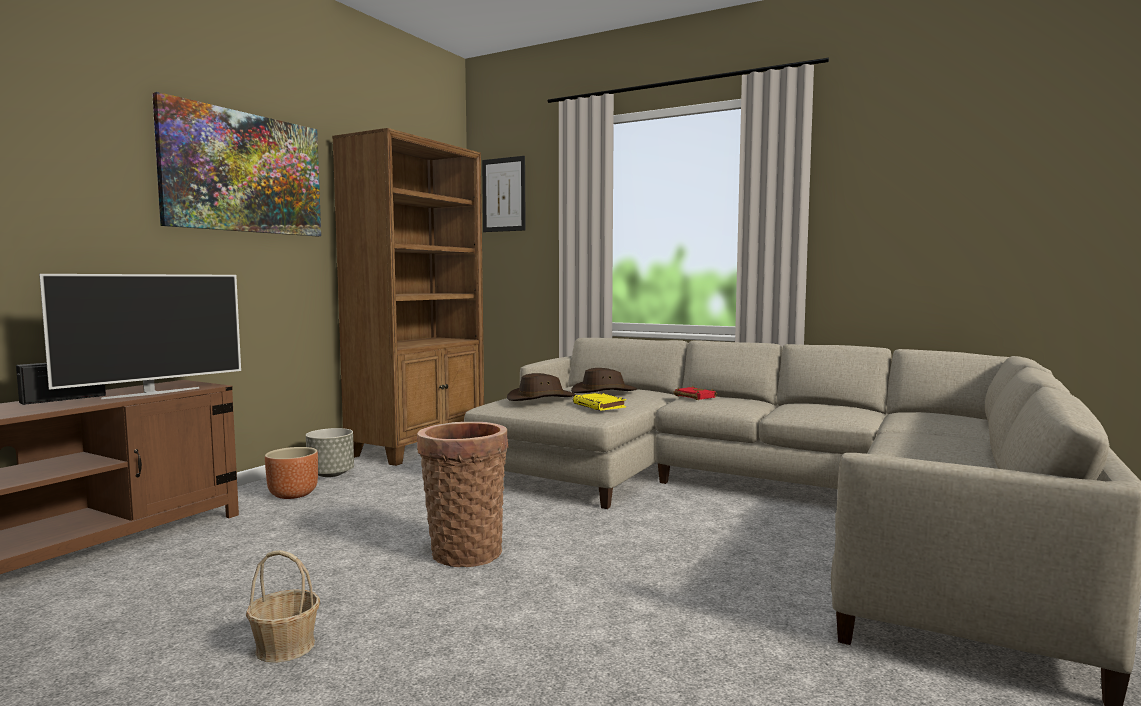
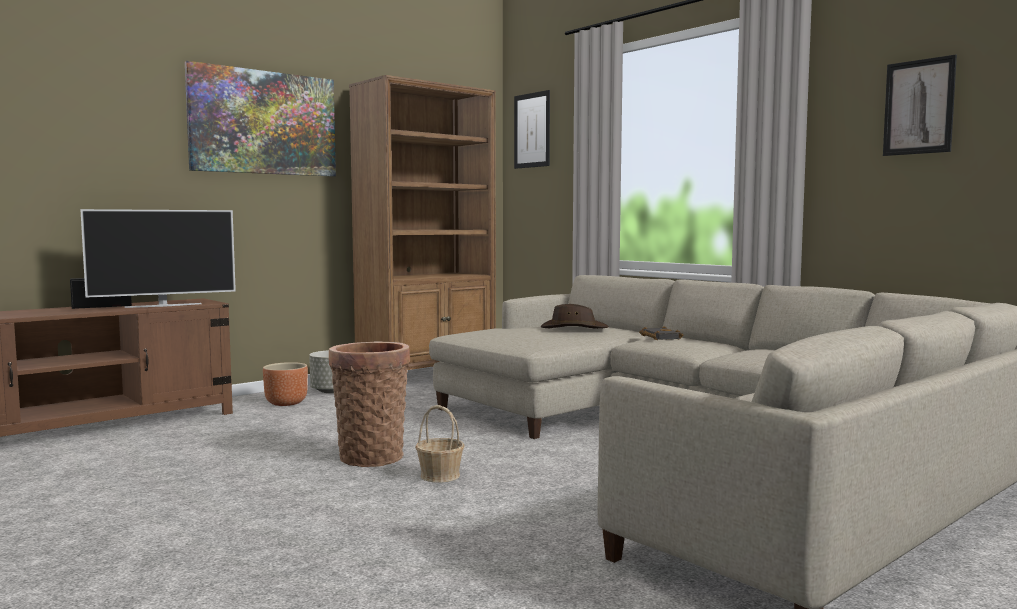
camera: 20 degrees right, 0 degrees up
basket [246,550,320,663] -> basket moved to [415,405,465,482]
brown hat [507,373,576,401] -> none
yellow book [573,393,626,411] -> none
red book [673,386,717,400] -> black book [639,326,683,340]
none -> picture [883,55,957,156]

